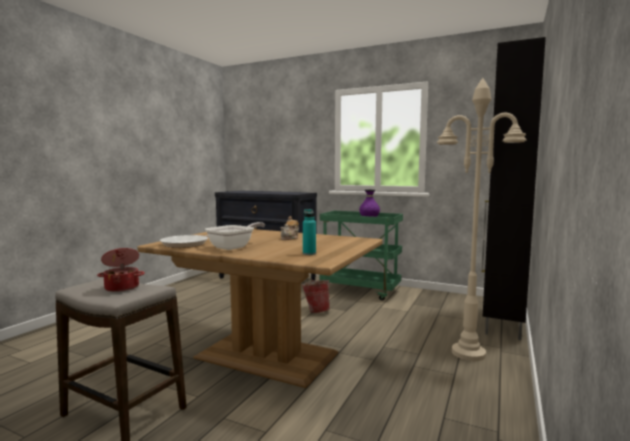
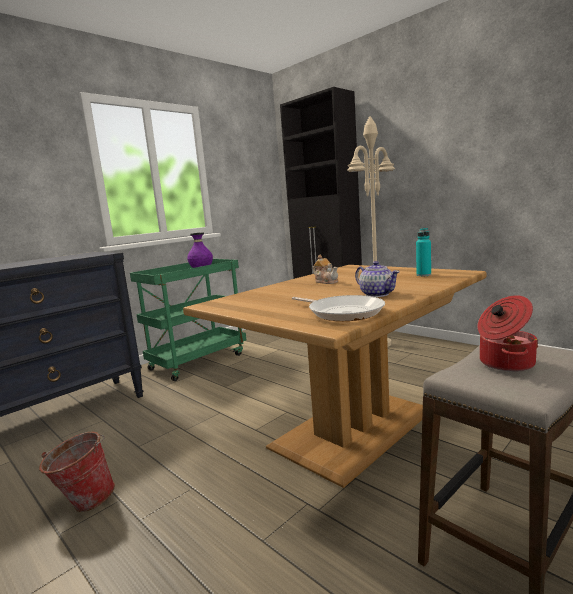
camera: 70 degrees left, 5 degrees up
frying pan [205,222,265,250] -> teapot [355,261,400,297]
bucket [302,280,332,313] -> bucket moved to [39,431,115,512]

